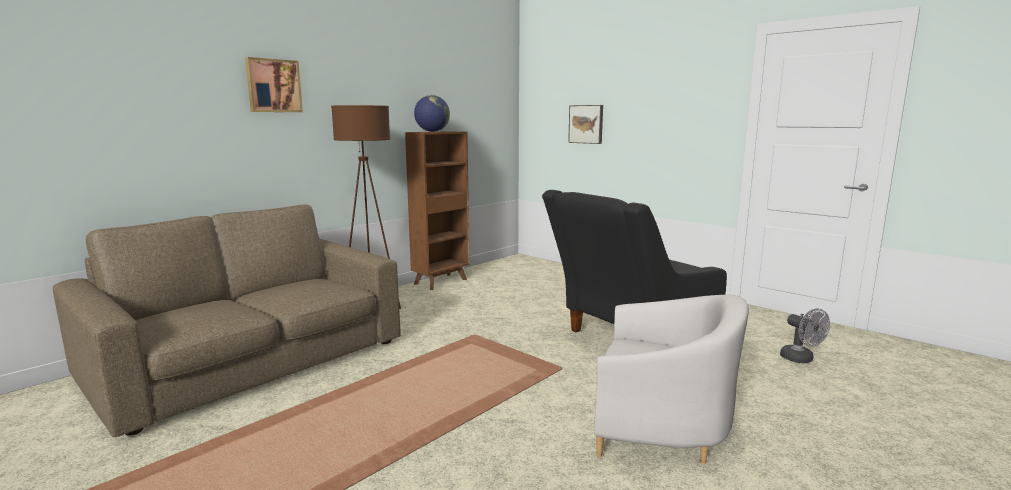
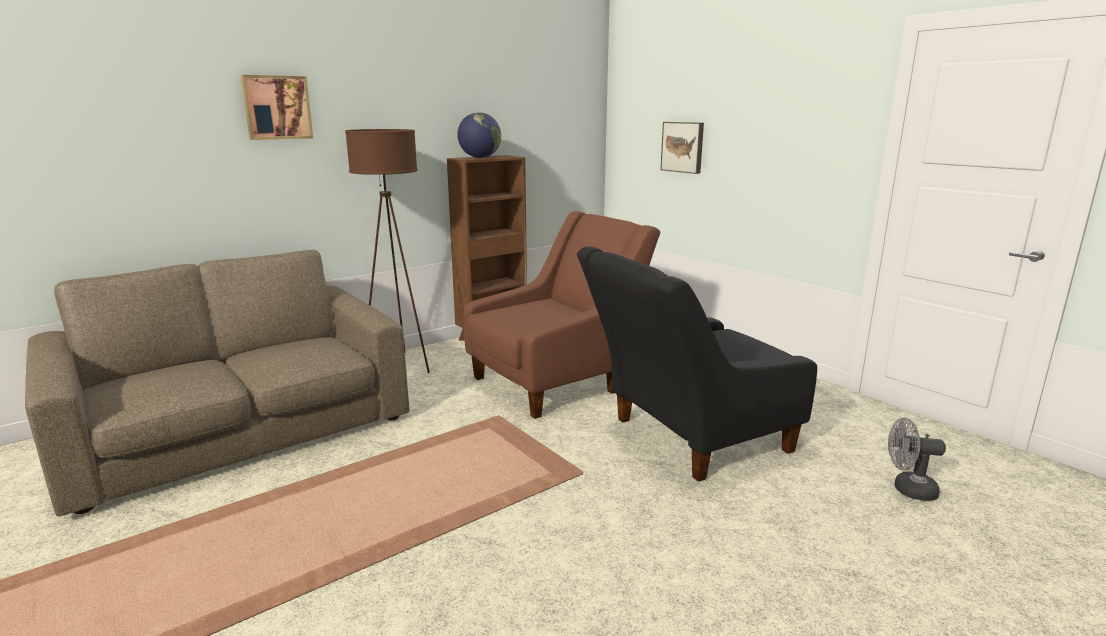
camera: 10 degrees right, 5 degrees up
white armchair [594,294,749,464] -> none
grey fan [780,309,830,363] -> grey fan turned 120 degrees clockwise [888,418,946,501]
none -> brown armchair [463,211,660,419]

